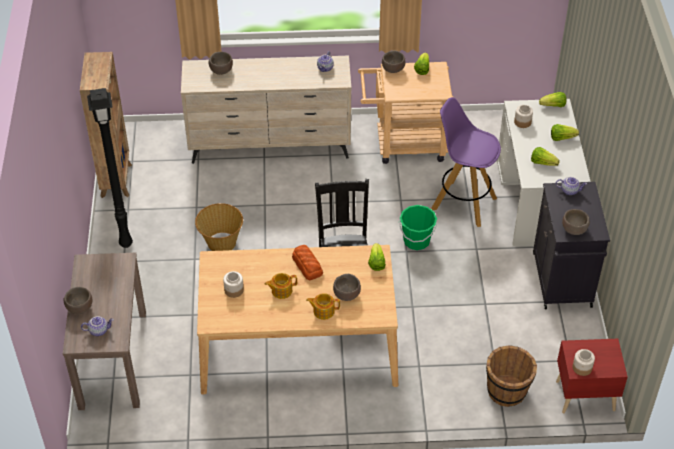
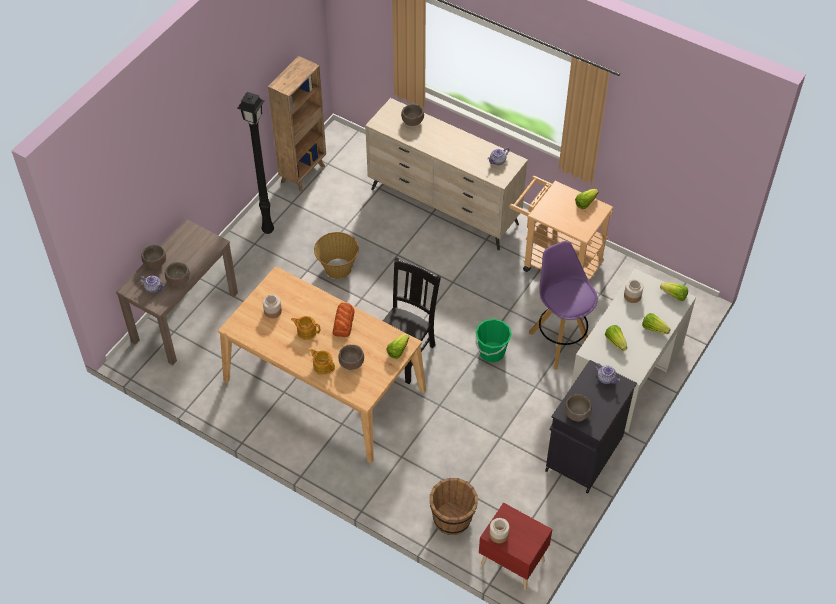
camera: 35 degrees right, 5 degrees up
brown bowl [382,50,405,73] -> brown bowl moved to [165,262,190,286]

